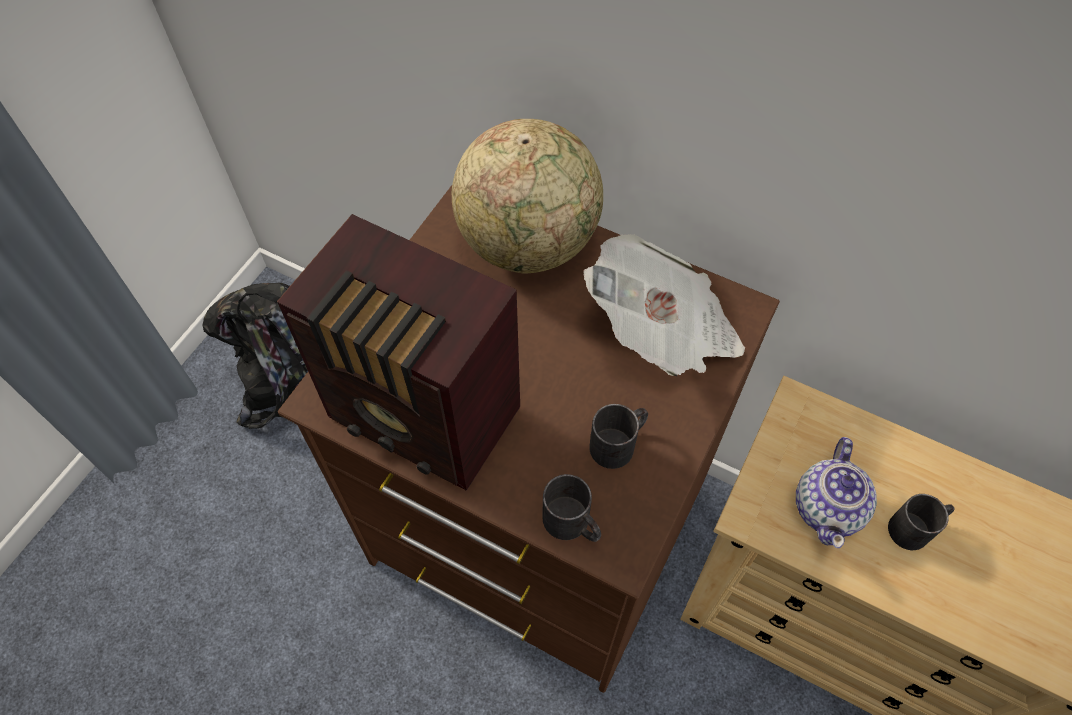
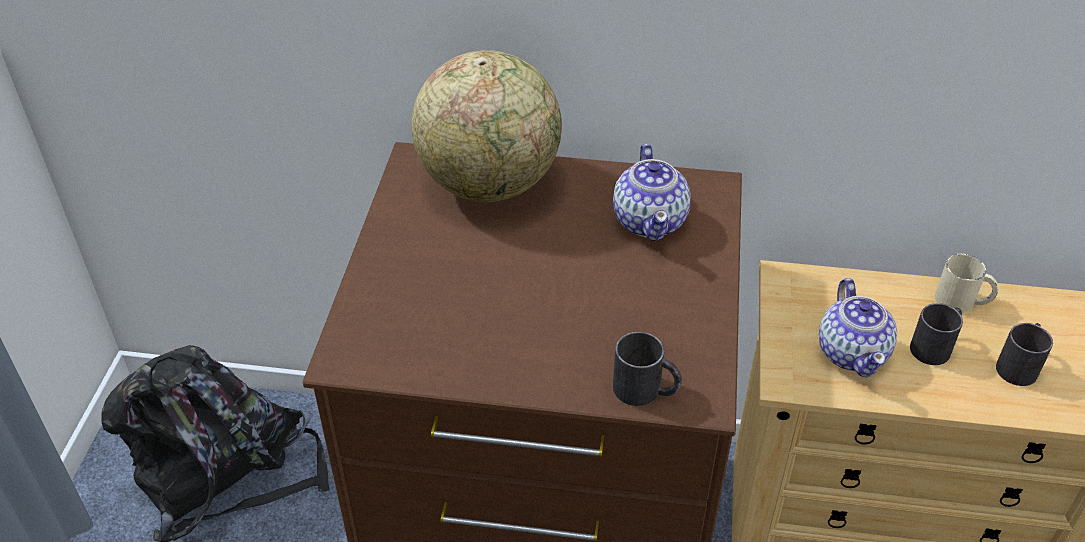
camera: 20 degrees left, 15 degrees down
radio [277,214,520,491] -> none
newspaper [584,234,745,376] -> teapot [613,144,691,241]
black mug [589,404,648,469] -> black mug moved to [996,323,1053,386]
none -> beige mug [935,254,998,313]

